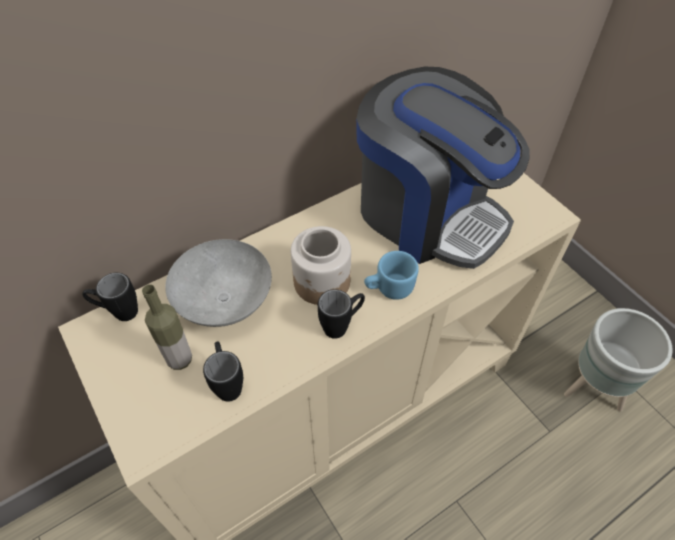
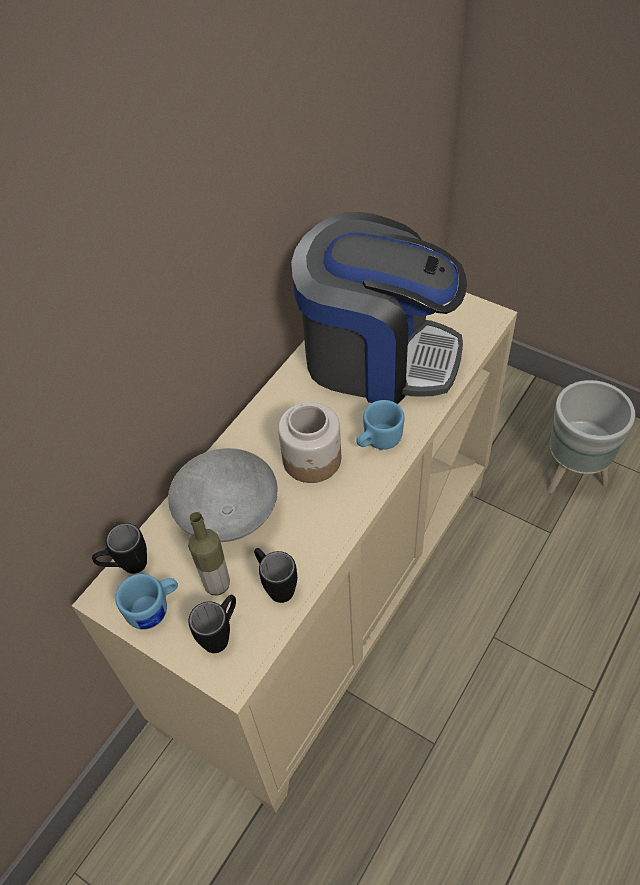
camera: 20 degrees left, 0 degrees up
black mug [318,289,365,339] -> black mug moved to [188,595,236,653]
none -> blue mug [115,574,178,630]

